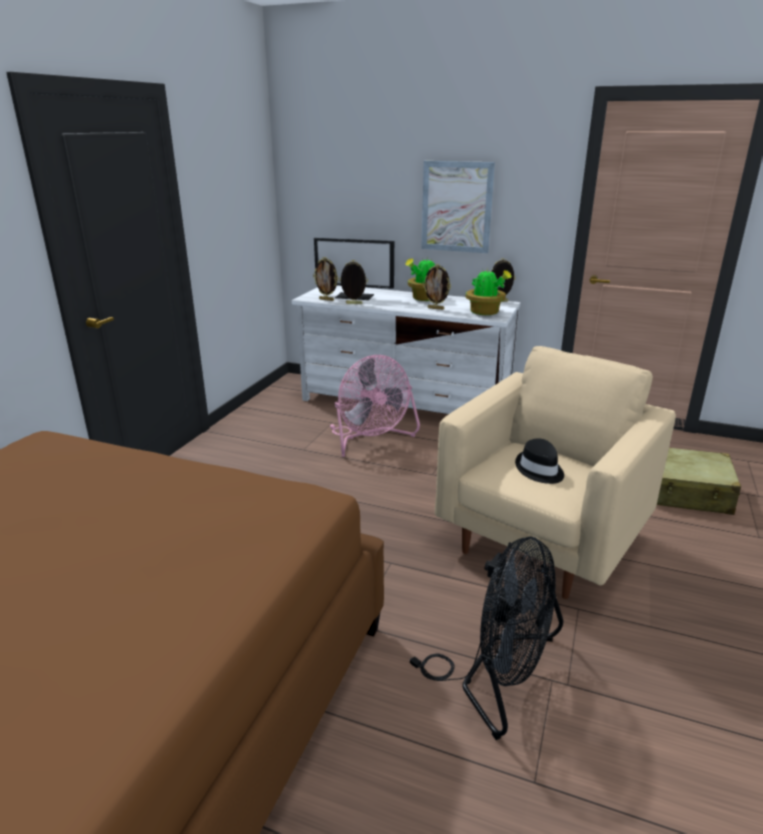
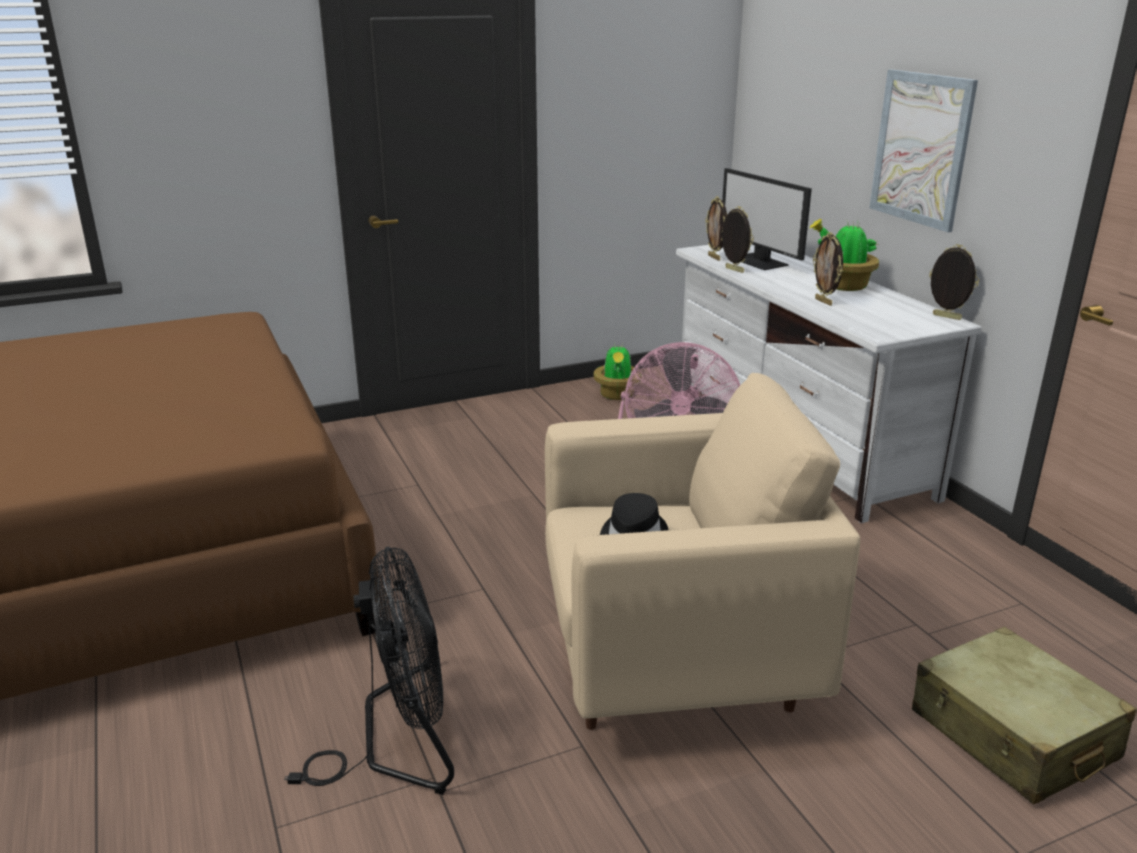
camera: 45 degrees right, 0 degrees up
black fan [409,537,563,740] -> black fan turned 90 degrees counterclockwise [284,547,454,795]
potted plant [466,268,512,315] -> potted plant moved to [593,343,642,400]

